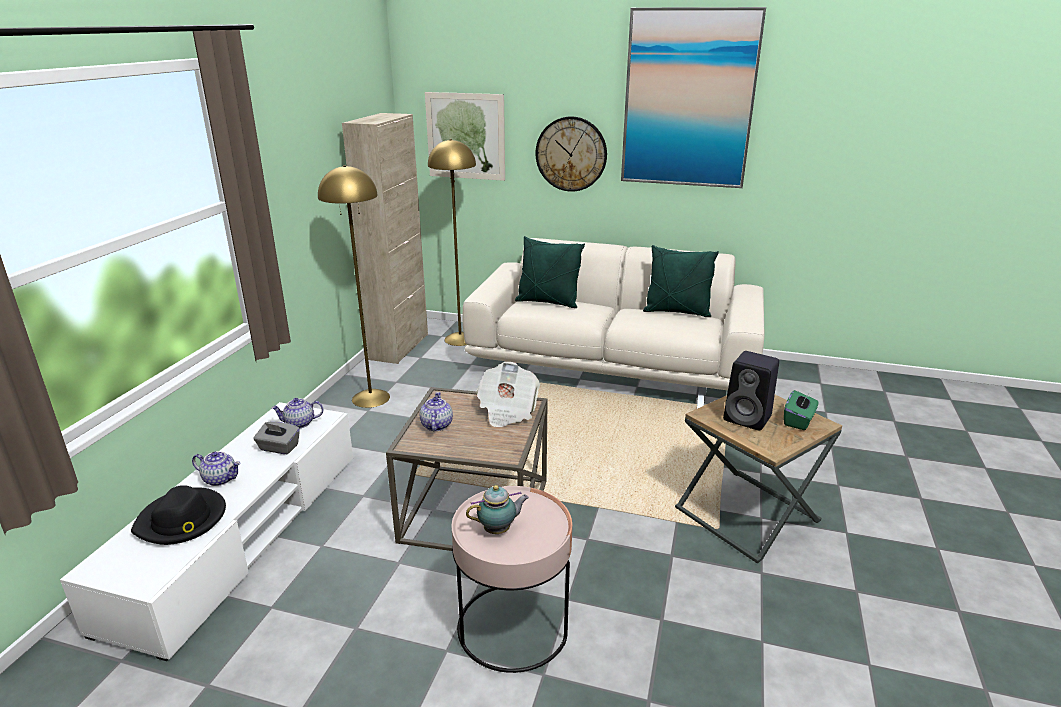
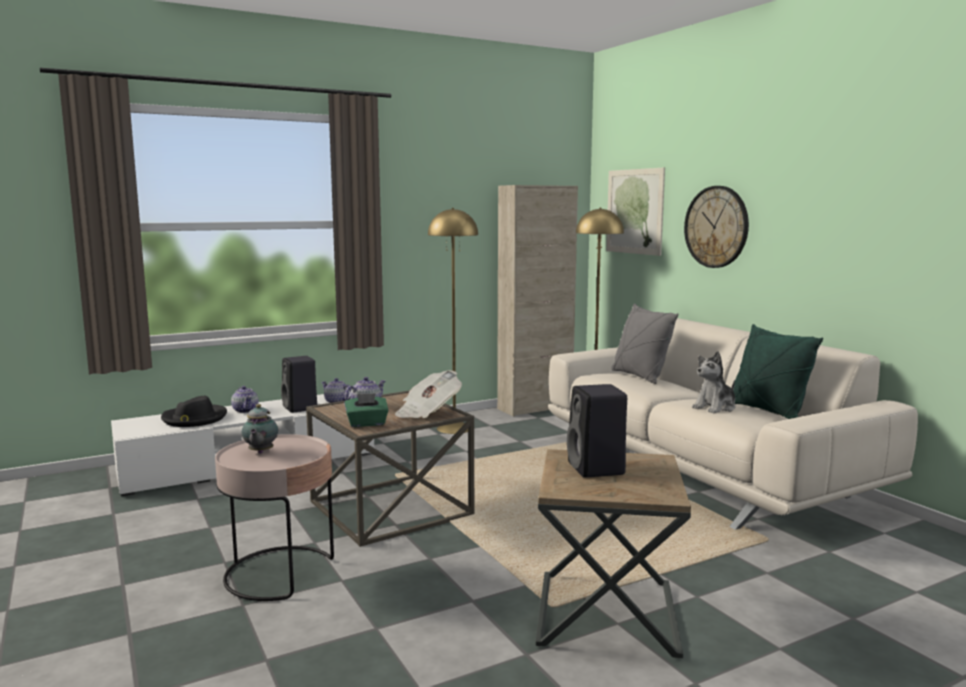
camera: 45 degrees right, 15 degrees down
grey tissue box [253,421,300,454] -> black speaker [281,356,317,413]
teapot [466,485,529,534] -> teapot turned 60 degrees clockwise [242,404,278,453]
green pillow [515,236,585,308] -> grey pillow [611,303,678,384]
picture [621,7,766,188] -> none
green tissue box [784,390,818,430] -> green tissue box moved to [344,393,389,427]
none -> plush toy [692,351,735,414]

